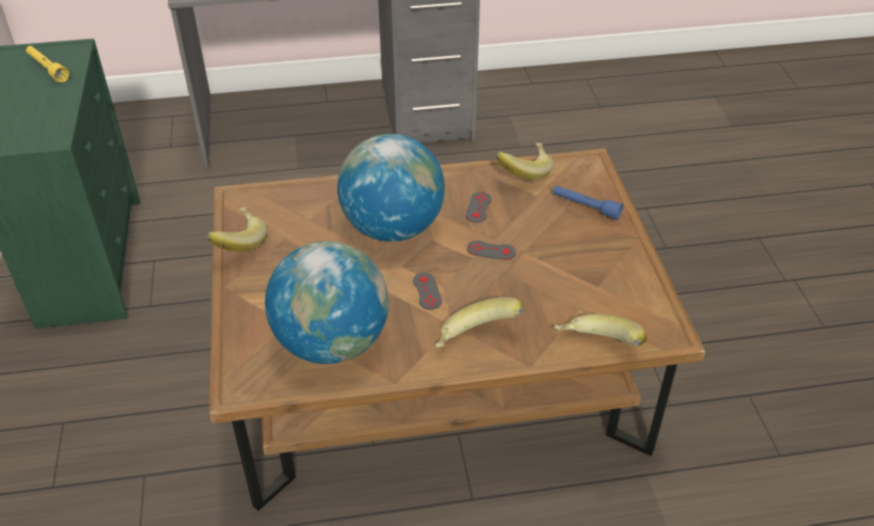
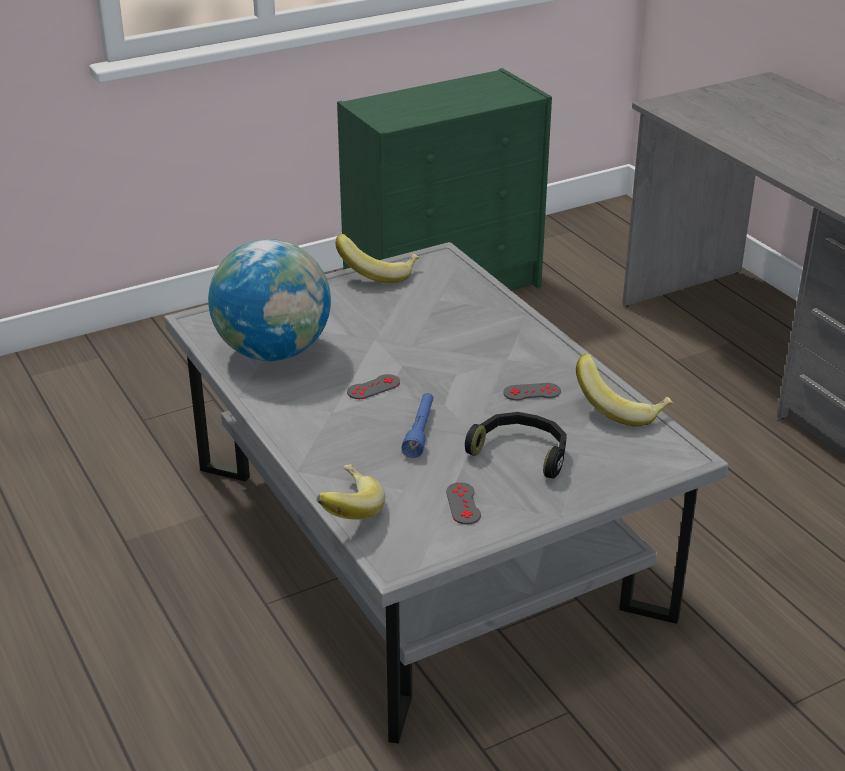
camera: 70 degrees right, 10 degrees down
yellow flashlight [26,46,69,83] -> none
brown coffee table [209,149,706,511] -> grey coffee table [164,242,729,743]
globe [337,134,445,242] -> none
banana [435,297,524,348] -> none
grey game controller [467,240,516,260] -> grey game controller moved to [446,482,481,525]
blue flashlight [553,186,623,220] -> blue flashlight moved to [401,393,433,458]
none -> black headphones [465,412,567,479]

